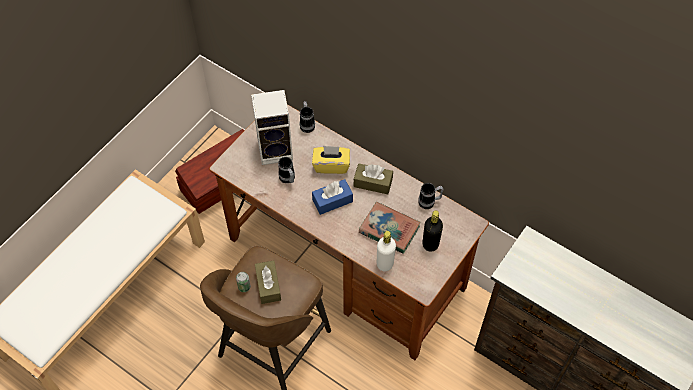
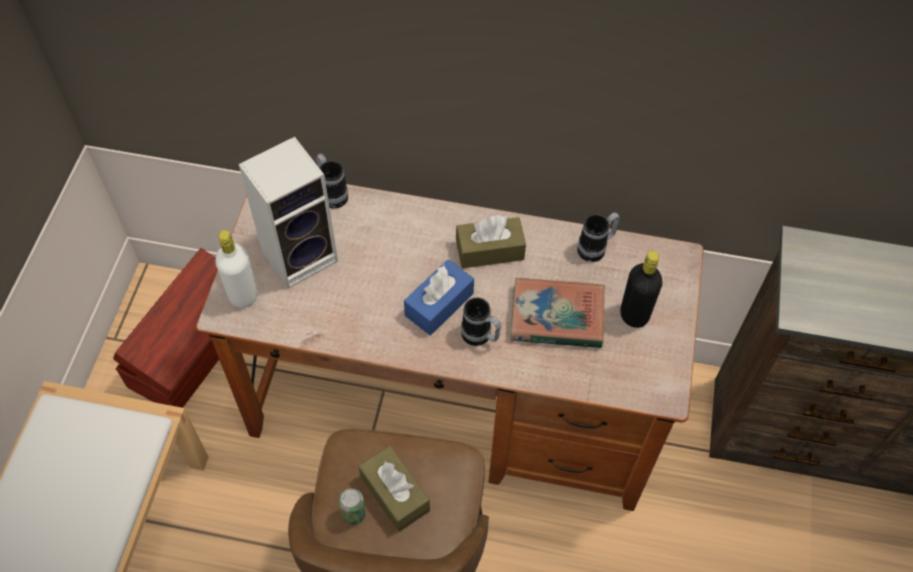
camera: 25 degrees left, 0 degrees up
mug [278,157,295,183] -> mug moved to [461,297,501,346]
yellow tissue box [312,145,350,174] -> none
white bottle [377,231,396,271] -> white bottle moved to [215,230,258,308]

